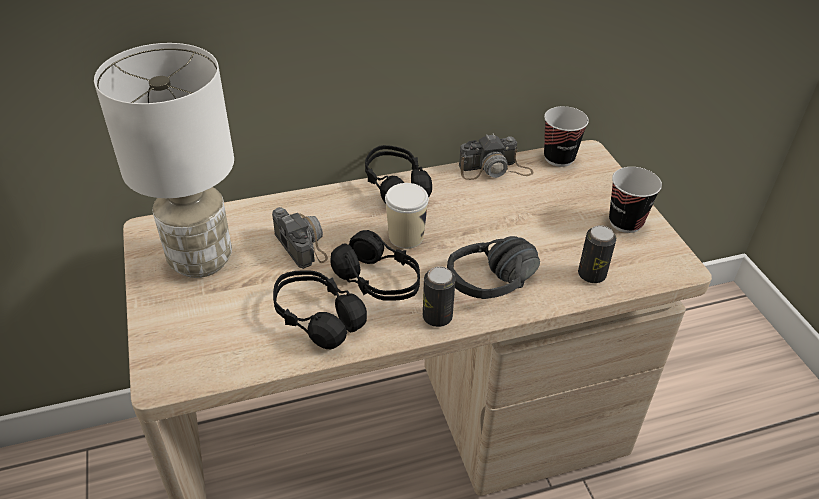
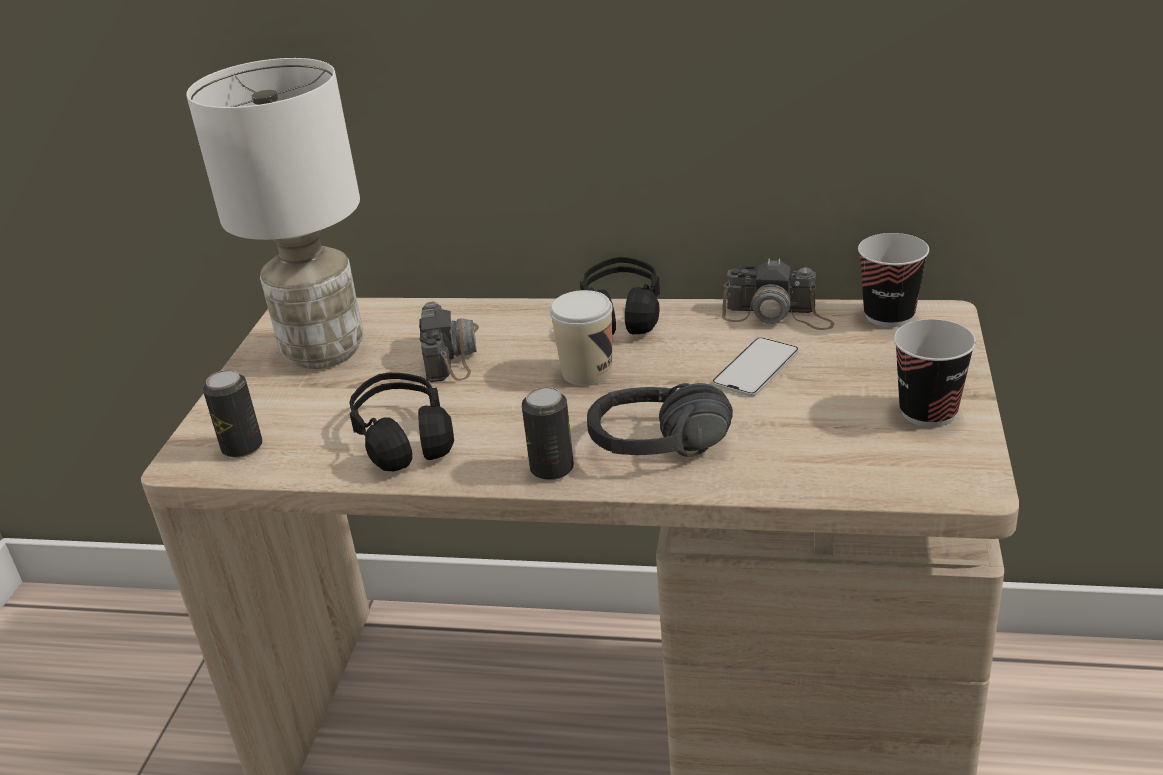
camera: 30 degrees right, 10 degrees down
black headphones [330,230,420,301] -> none
can [578,225,616,283] -> can moved to [203,370,263,458]
none -> phone [712,338,799,397]

